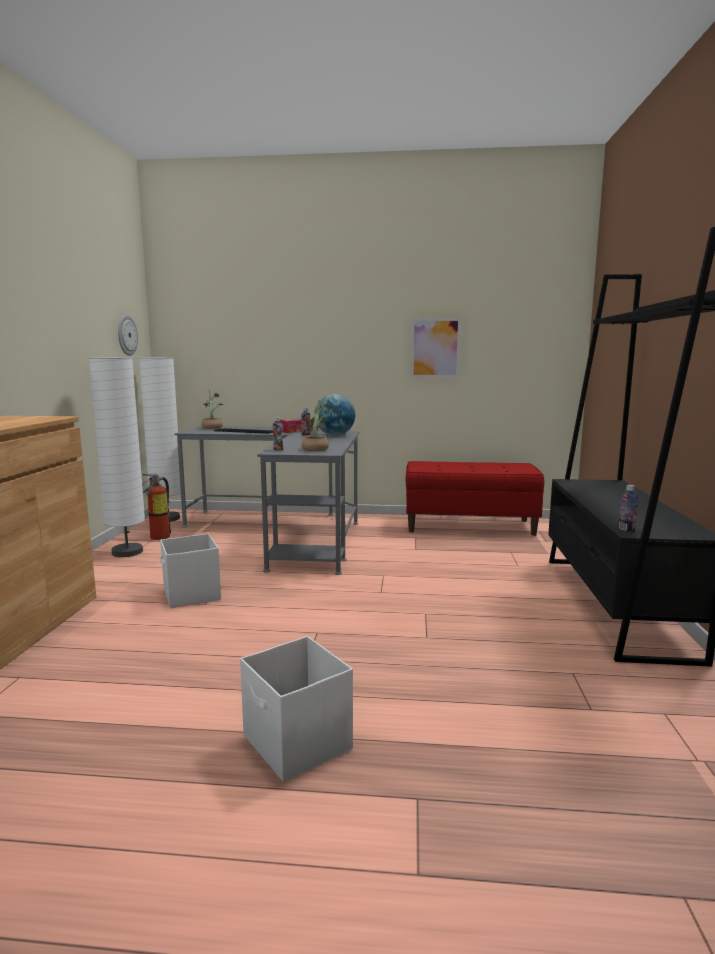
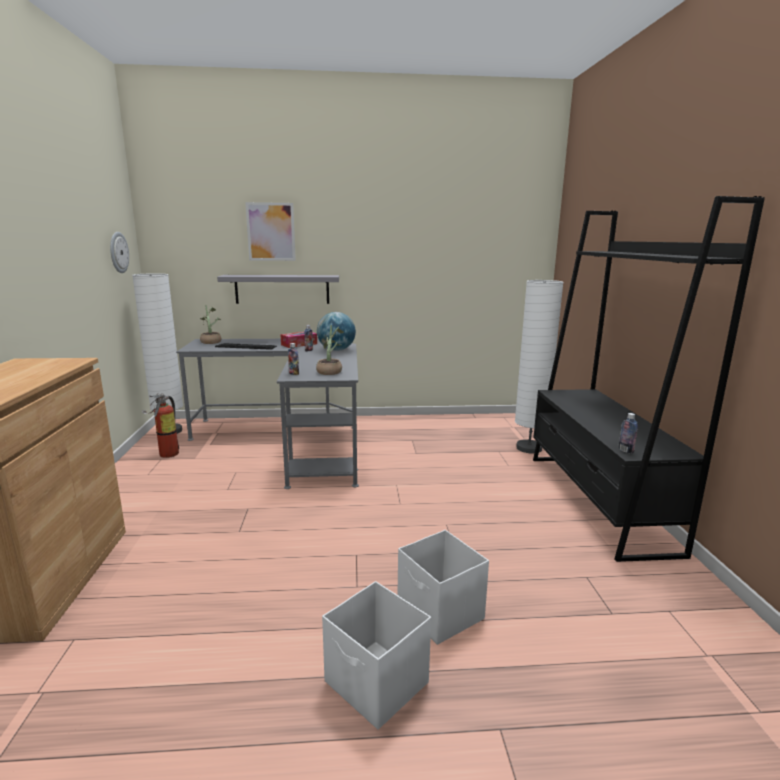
camera: 10 degrees left, 5 degrees up
white floor lamp [89,357,145,557] -> white floor lamp moved to [515,280,564,453]
white storage box [160,534,221,608] -> white storage box moved to [397,530,489,645]
red bench [406,461,544,536] -> none
picture [411,318,461,378] -> picture moved to [245,202,296,261]
none -> grey shelf [217,275,339,304]

